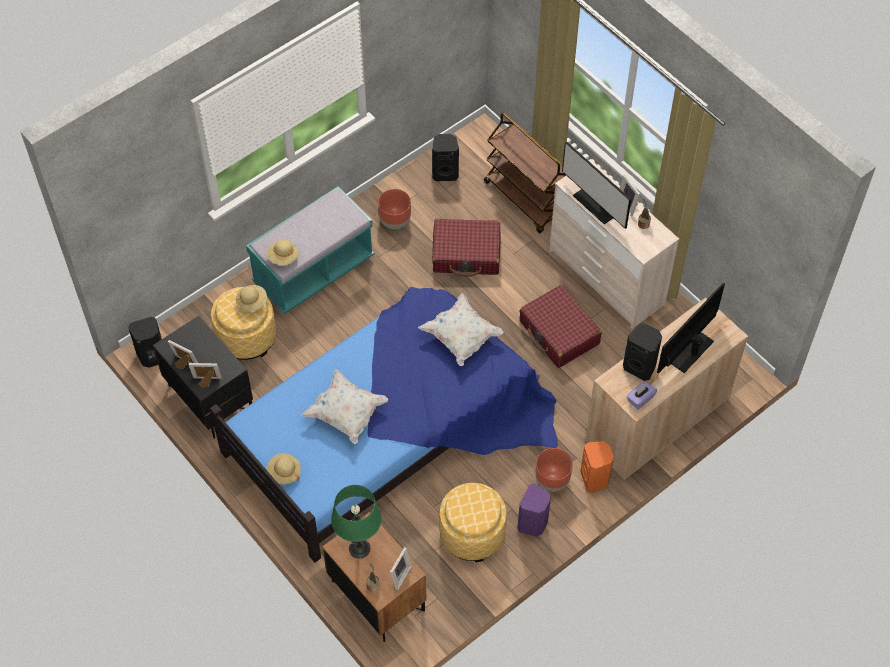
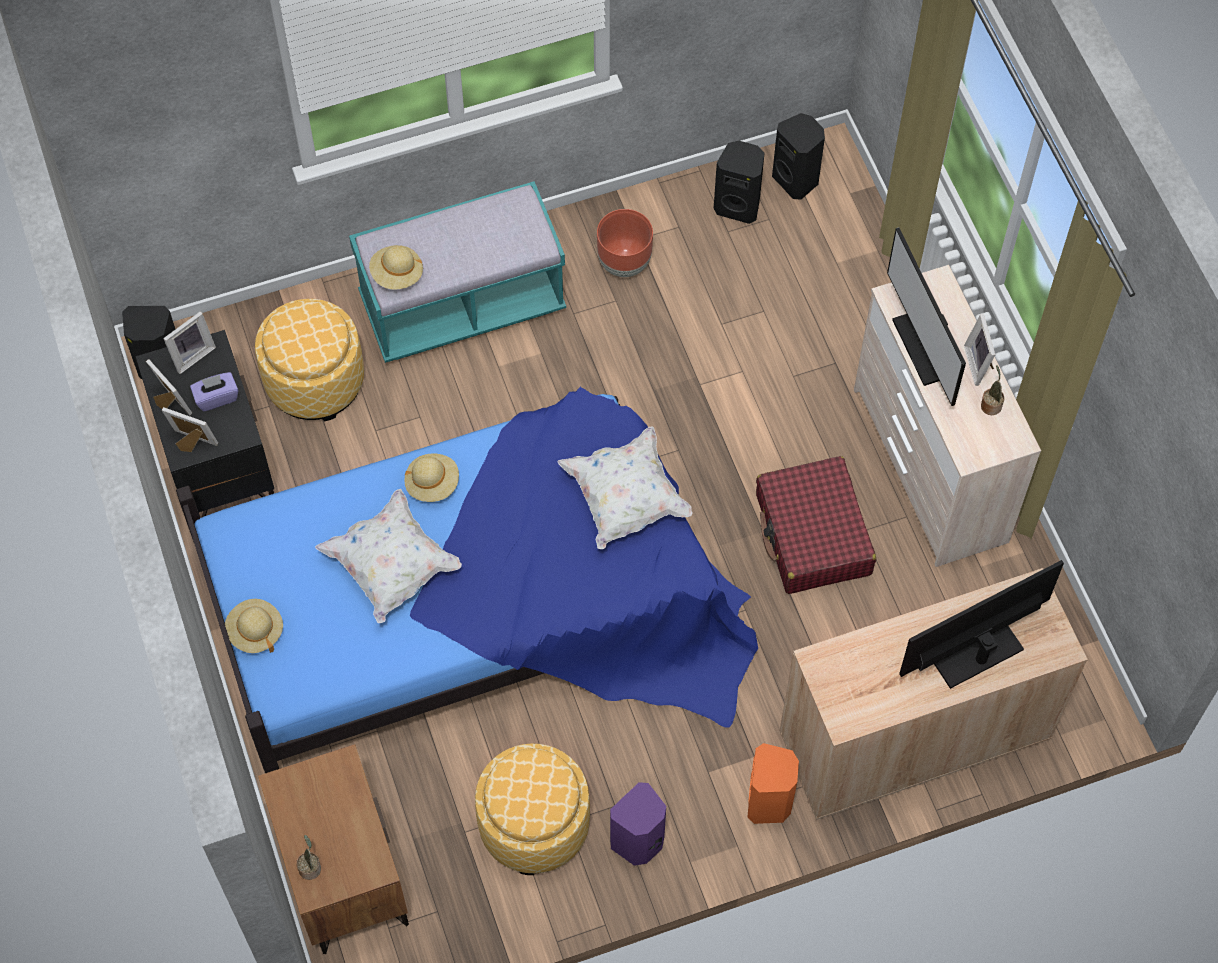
camera: 20 degrees right, 5 degrees up
beige hat [236,285,267,312] -> beige hat moved to [404,454,459,502]
green table lamp [331,485,382,559] -> none
picture frame [390,547,412,590] -> picture frame moved to [163,311,216,374]
red suitcase [432,219,500,277] -> none
brown cart [484,113,566,233] -> none
brown planter [535,448,573,492] -> none
black speaker [623,324,662,381] -> black speaker moved to [772,113,825,200]
purple tissue box [626,381,657,409] -> purple tissue box moved to [190,372,238,412]

